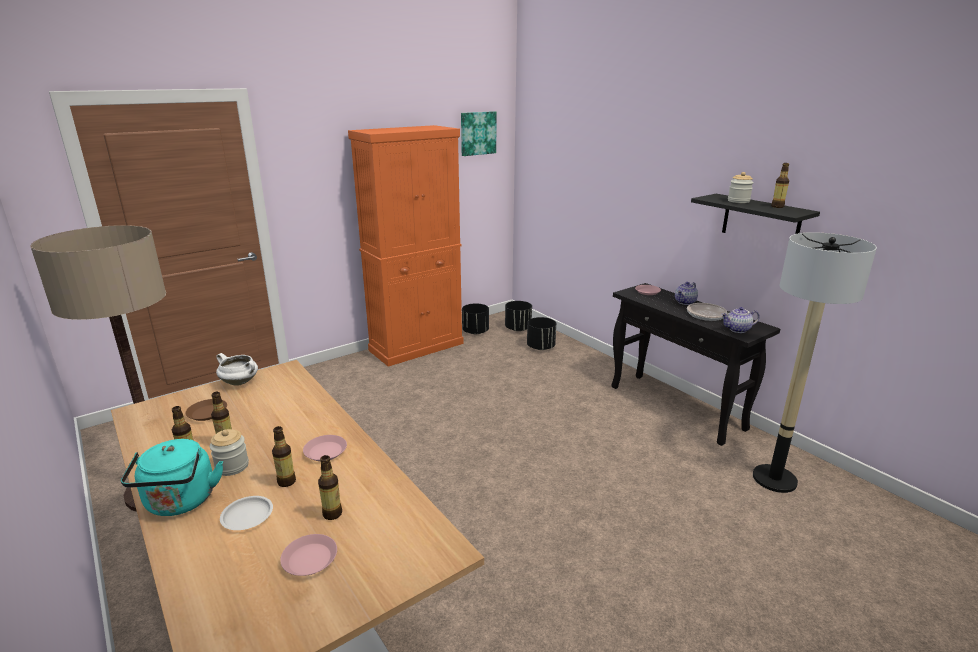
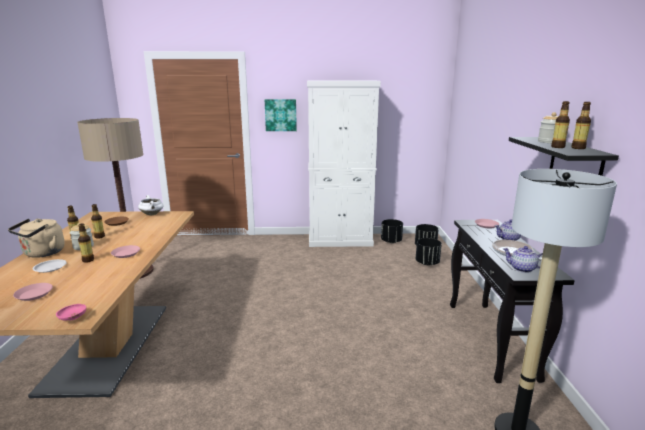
camera: 35 degrees right, 5 degrees down
turquoise kettle [120,439,223,516] -> beige kettle [8,219,65,258]
bottle [318,455,342,520] -> bottle moved to [551,101,570,148]
orange cabinet [348,125,464,367] -> white cabinet [307,80,381,247]
picture [461,111,496,156] -> picture moved to [265,99,297,131]
none -> pink bowl [56,304,86,320]

